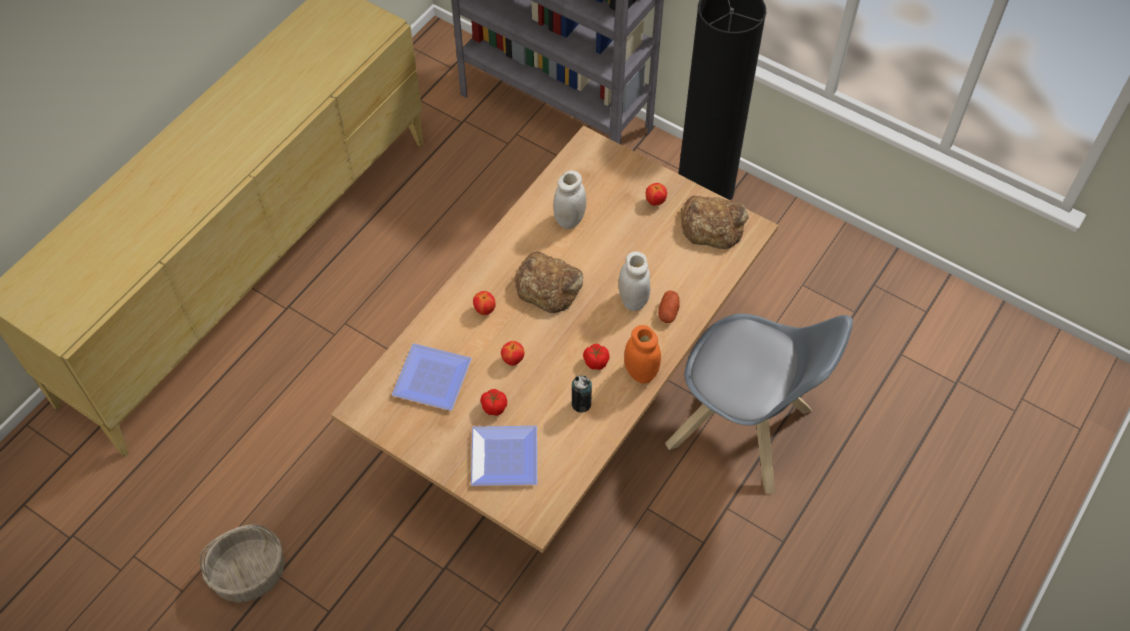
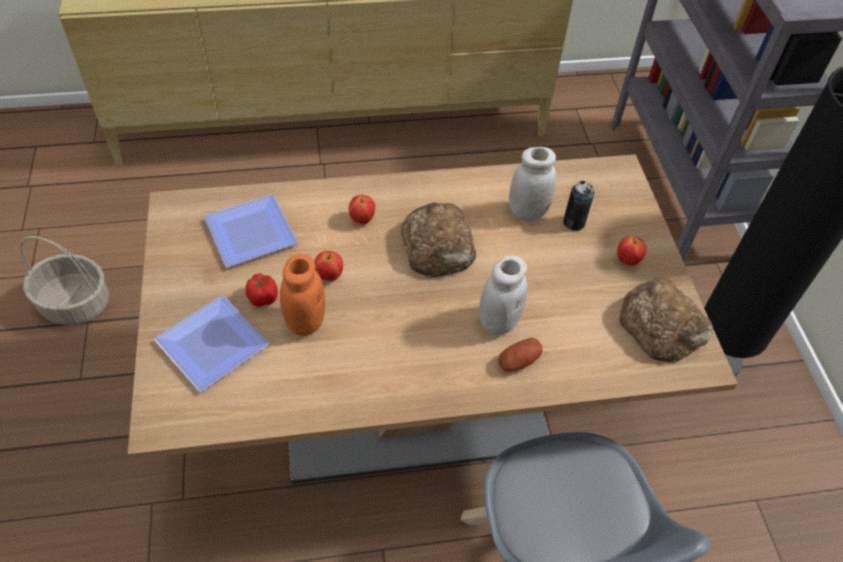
camera: 45 degrees right, 5 degrees down
can [572,375,592,413] -> can moved to [563,181,594,231]
tomato [583,344,609,370] -> none
orange jar [624,325,661,384] -> orange jar moved to [280,254,325,336]

